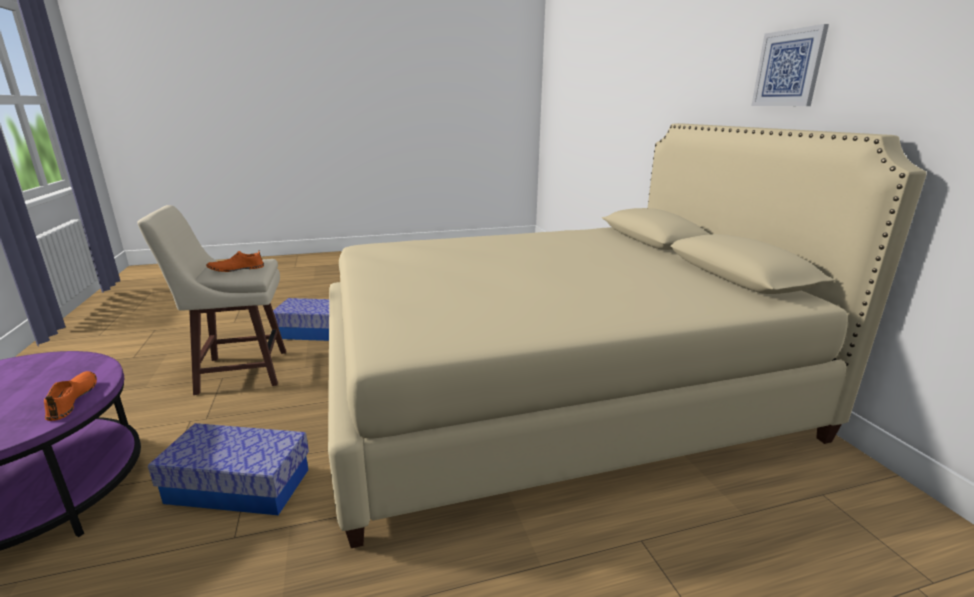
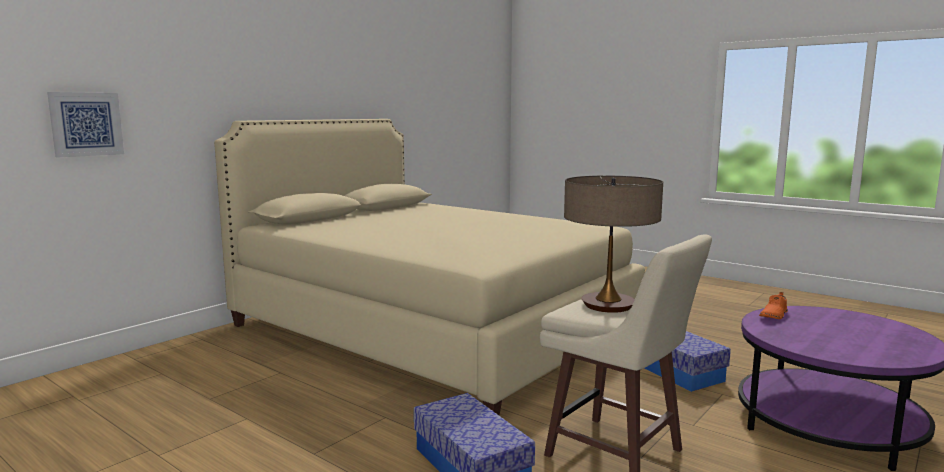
camera: 125 degrees left, 10 degrees down
orange shoe [206,250,264,272] -> table lamp [564,176,663,313]
picture [751,24,829,106] -> picture moved to [47,92,124,158]

